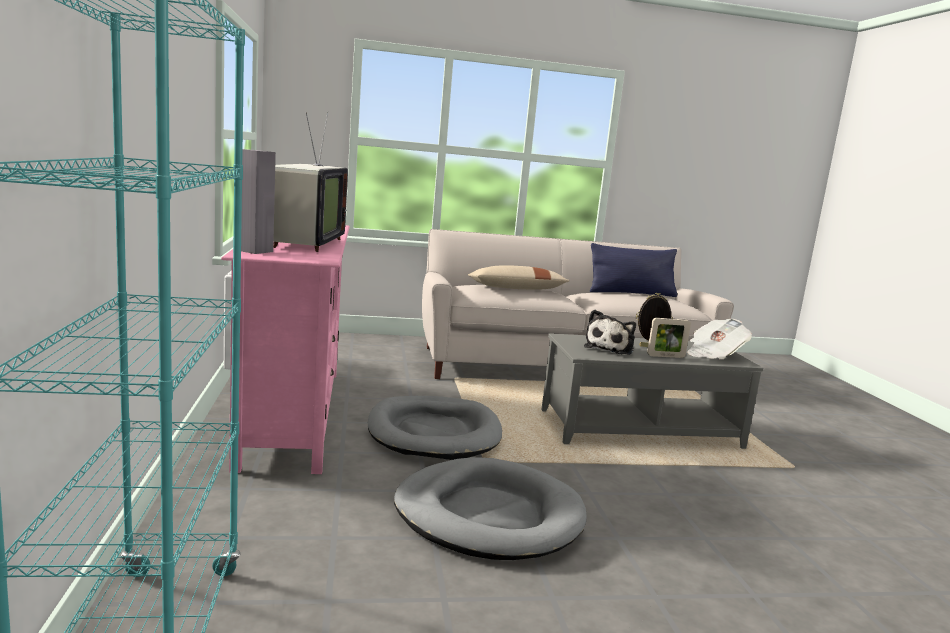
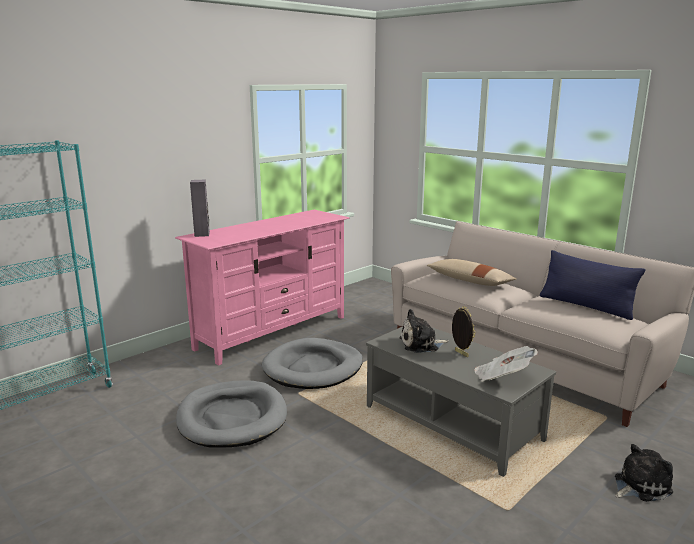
camera: 55 degrees right, 5 degrees up
television [273,111,348,252] -> none
picture frame [647,318,691,358] -> none
none -> plush toy [615,444,673,502]

